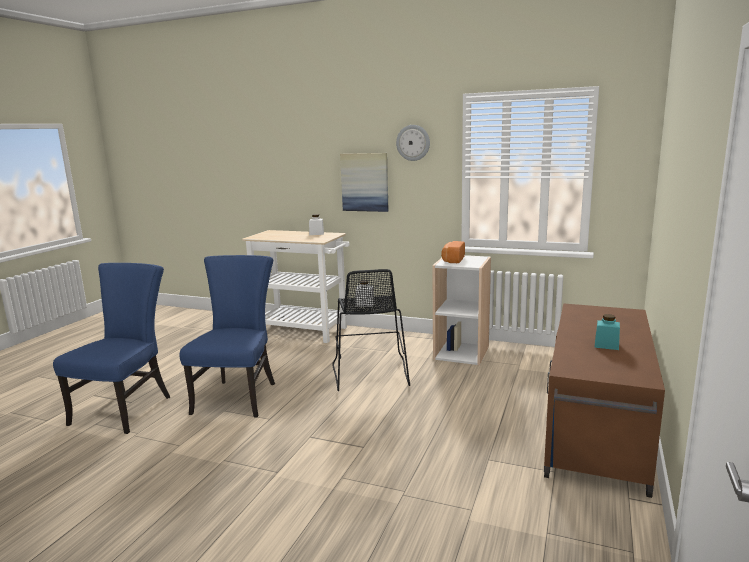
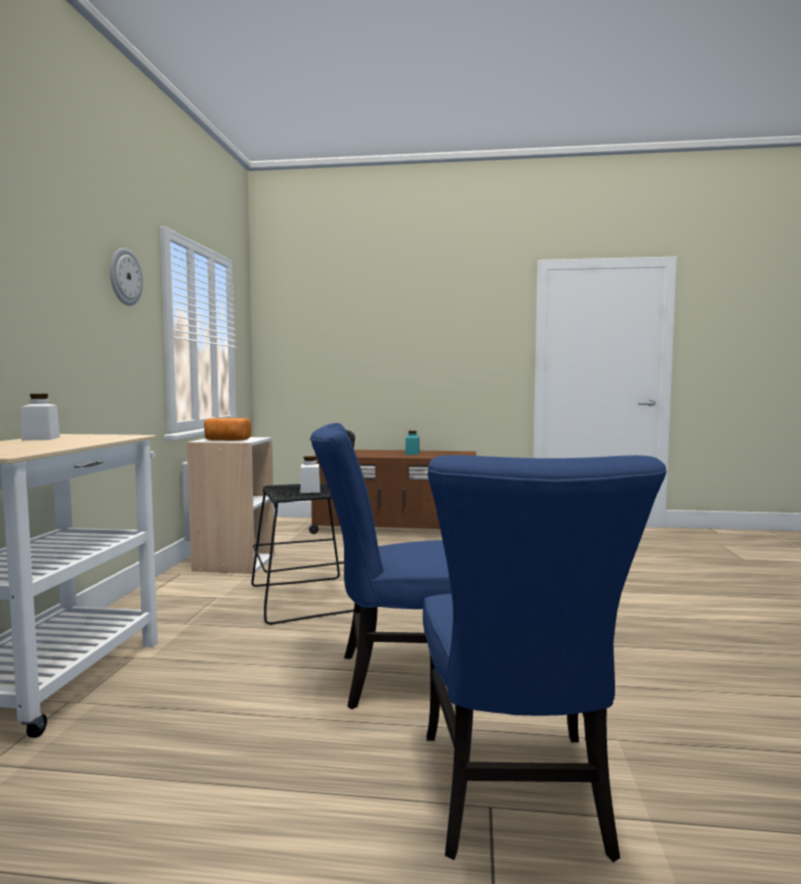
camera: 105 degrees left, 10 degrees down
blue chair [53,263,171,434] -> blue chair turned 90 degrees counterclockwise [423,455,667,862]
picture [340,153,389,212] -> none

